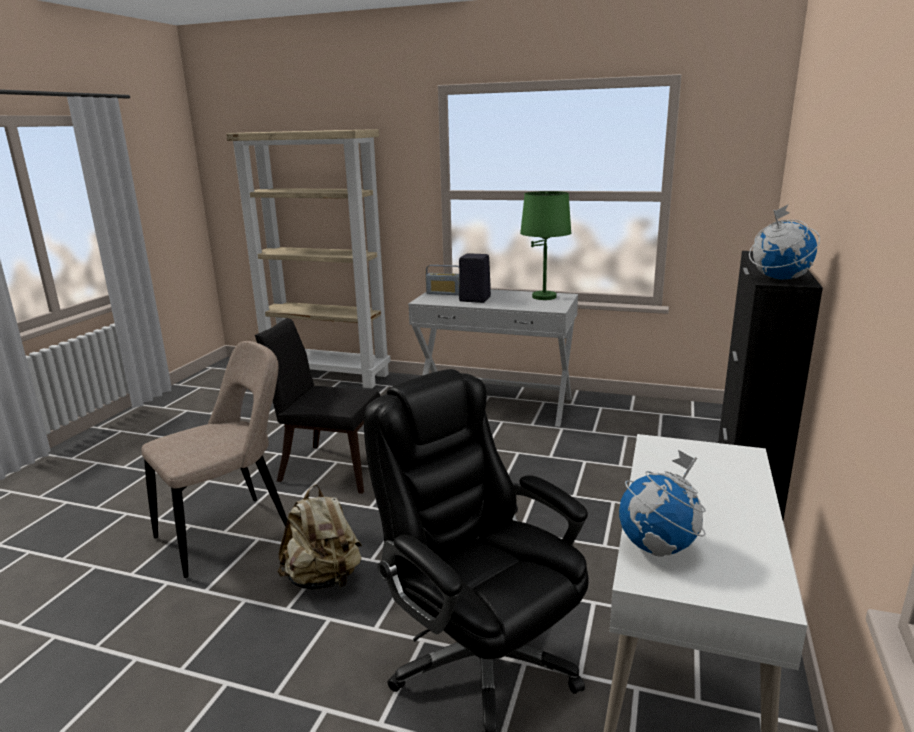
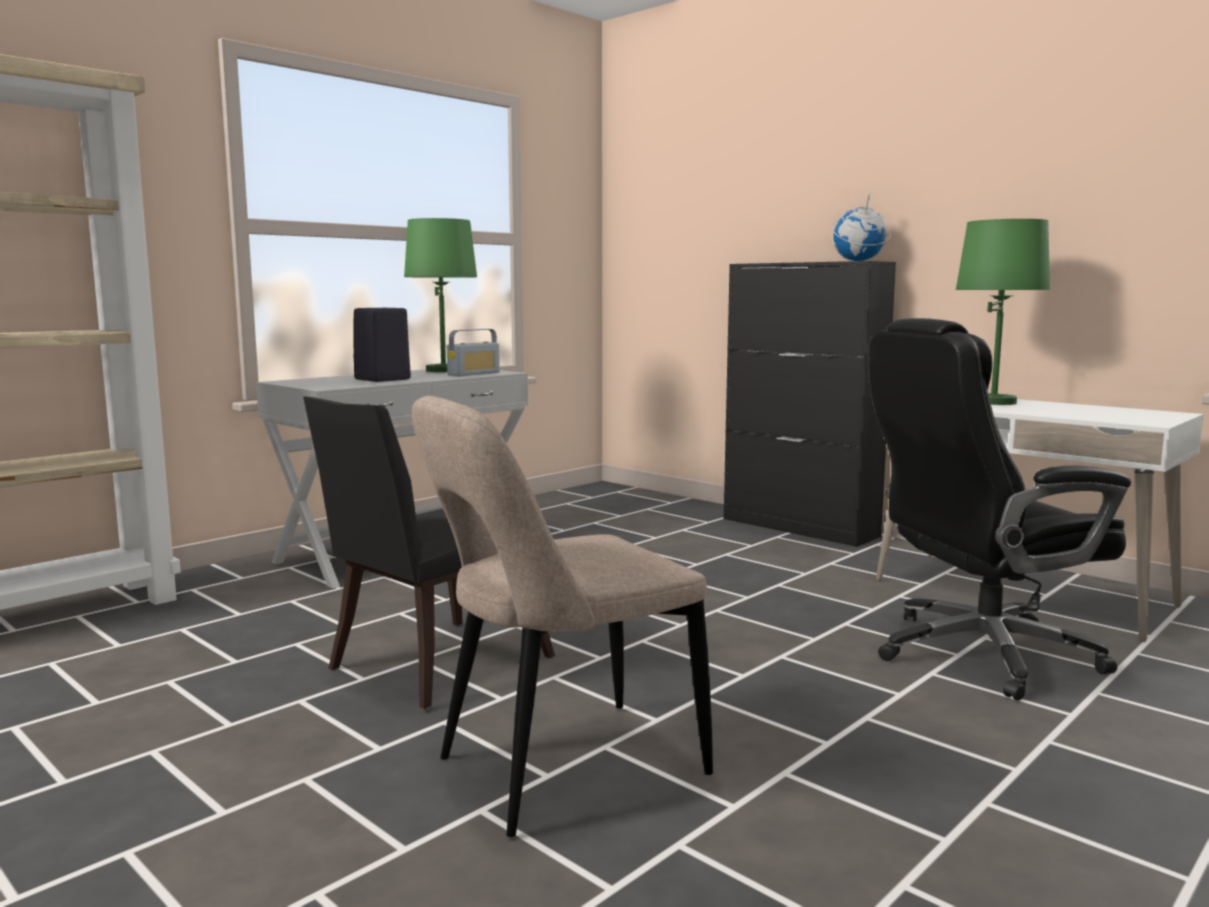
camera: 65 degrees left, 10 degrees down
beige chair [142,341,288,578] -> beige chair turned 105 degrees counterclockwise [412,396,713,837]
beige backpack [277,485,362,590] -> none
radio [426,265,459,295] -> radio moved to [447,329,500,376]
globe [619,450,706,557] -> none
none -> green table lamp [956,219,1050,405]

